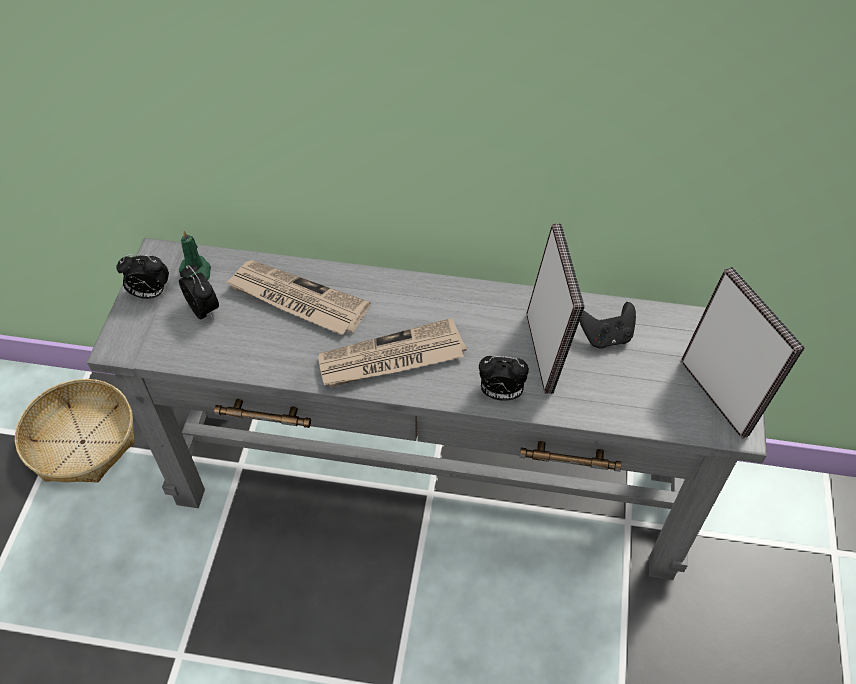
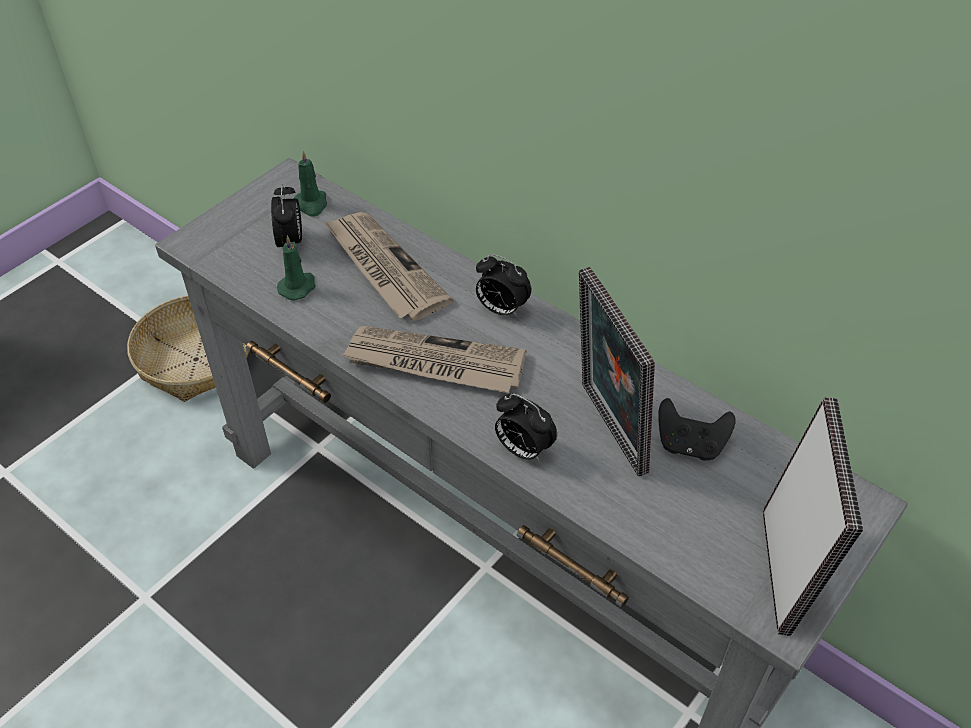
camera: 30 degrees right, 5 degrees down
alarm clock [116,254,169,299] -> alarm clock moved to [476,254,531,318]
picture frame [526,223,585,394] -> picture frame turned 135 degrees clockwise [579,266,655,477]
none -> green candle [277,235,316,301]

